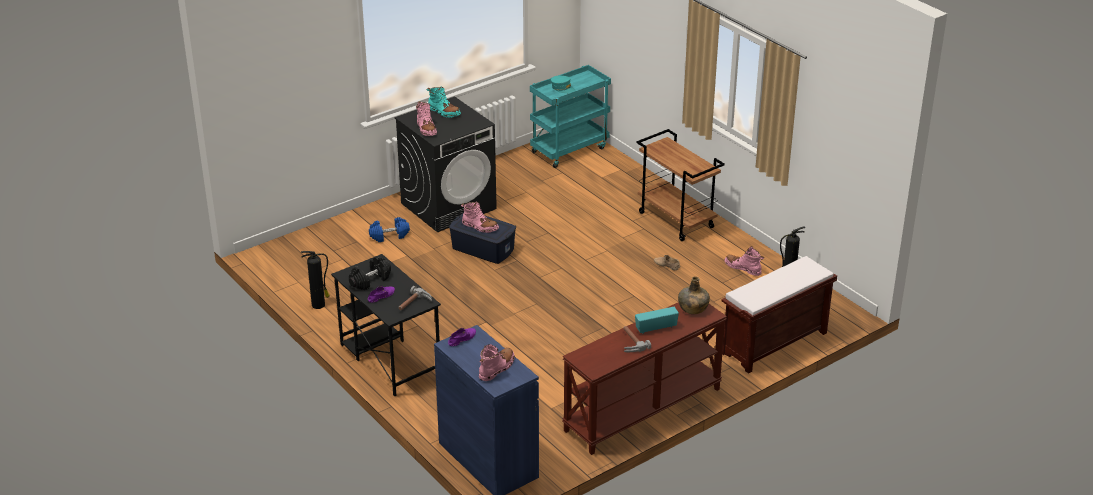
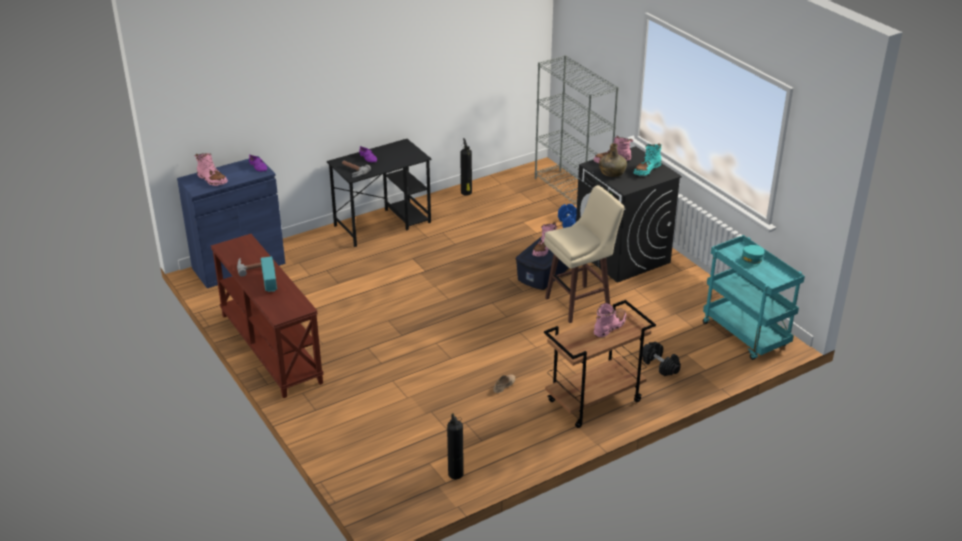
camera: 95 degrees right, 0 degrees up
black dumbbell [349,257,391,291] -> black dumbbell moved to [642,342,681,376]
green bottle [678,276,710,314] -> green bottle moved to [599,143,627,177]
brown bench [721,256,837,374] -> none
pink boot [724,246,764,276] -> pink boot moved to [594,303,626,337]
none -> grey bookcase [535,55,619,206]
none -> beige stool [544,185,625,323]

